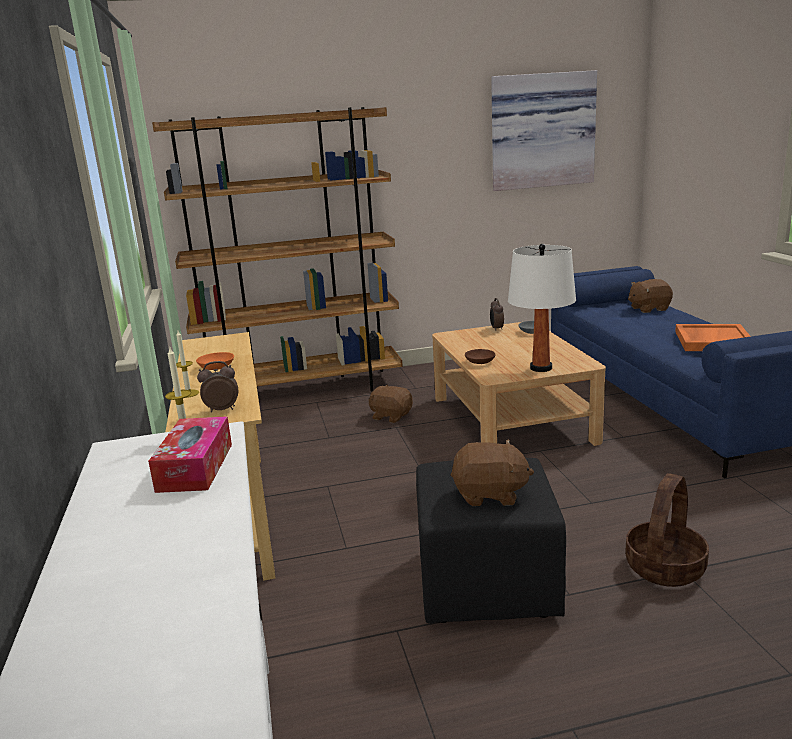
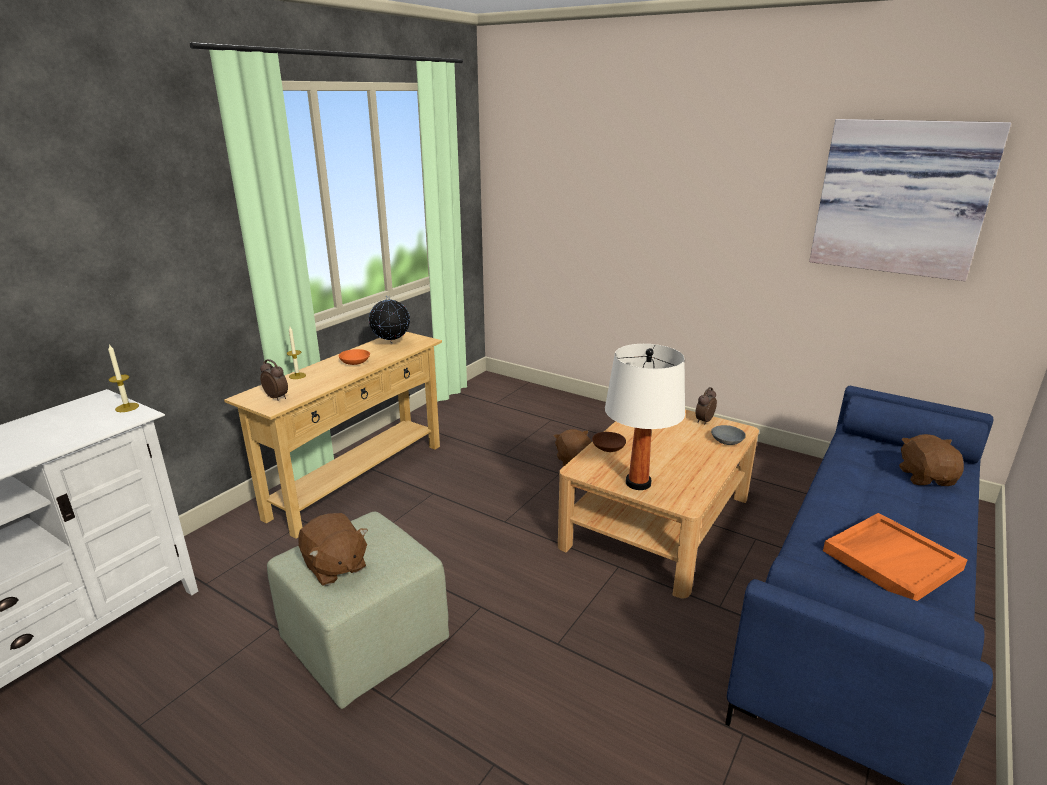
camera: 45 degrees right, 5 degrees up
tissue box [148,416,232,493] -> none
brown bookcase [152,107,403,391] -> none
black ottoman [416,458,566,623] -> green ottoman [267,512,449,709]
basket [625,473,709,587] -> none
brown plush toy [628,279,673,313] -> brown plush toy turned 60 degrees clockwise [899,434,964,486]
none -> globe [369,295,410,344]

